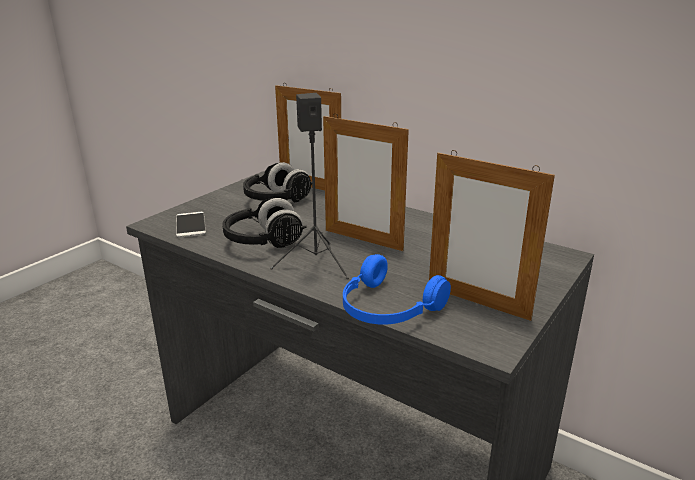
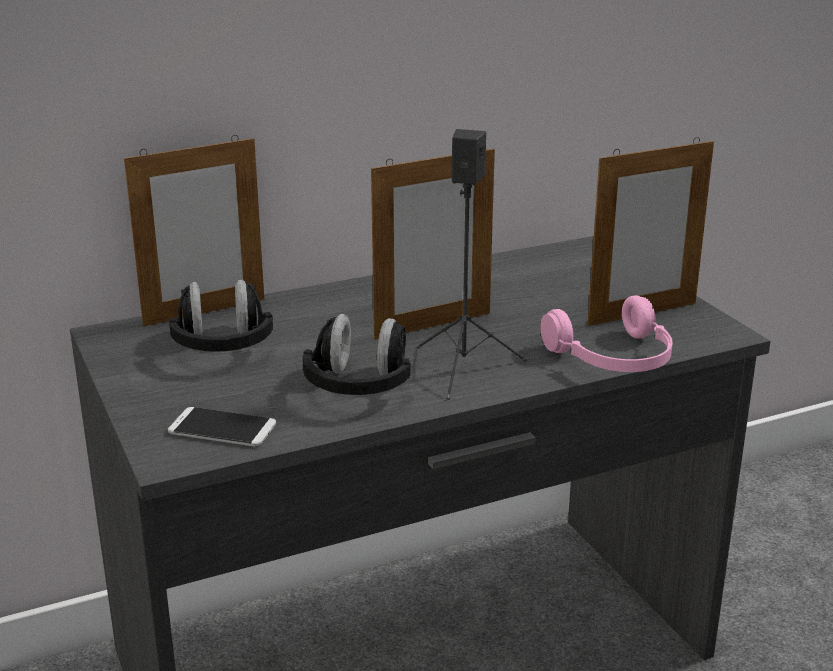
camera: 60 degrees left, 0 degrees up
blue headphones [343,254,451,325] -> pink headphones [540,295,673,372]

